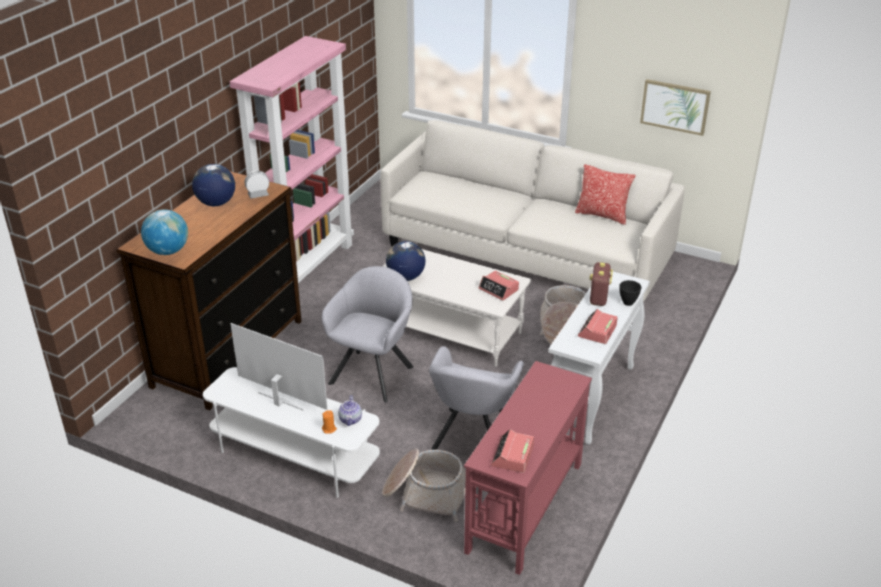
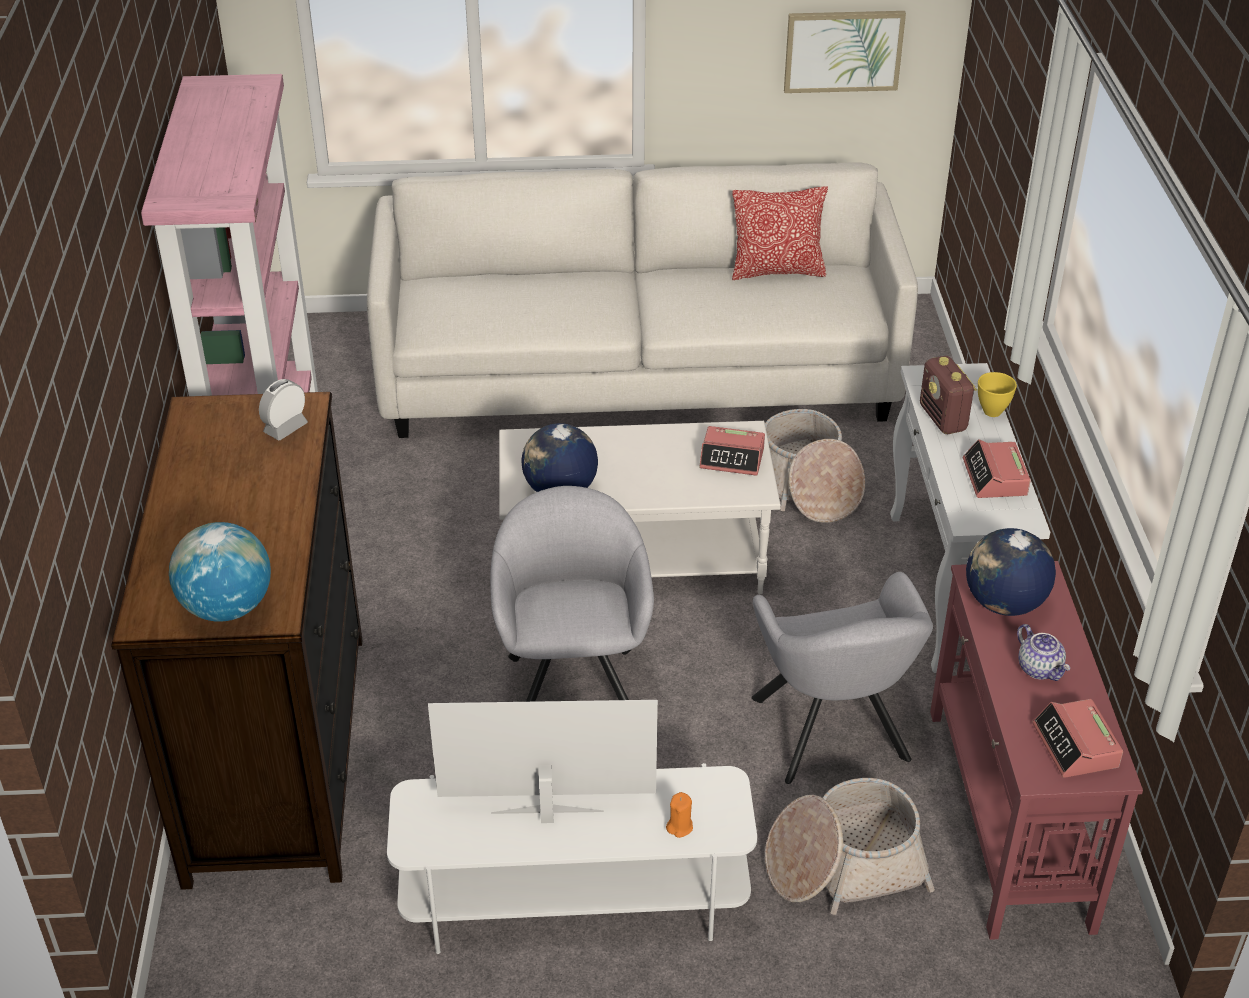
camera: 30 degrees left, 5 degrees up
globe [192,164,235,206] -> globe moved to [966,528,1056,616]
teapot [338,395,362,426] -> teapot moved to [1017,624,1070,681]
black bowl [619,280,641,306] -> yellow bowl [978,372,1017,417]

